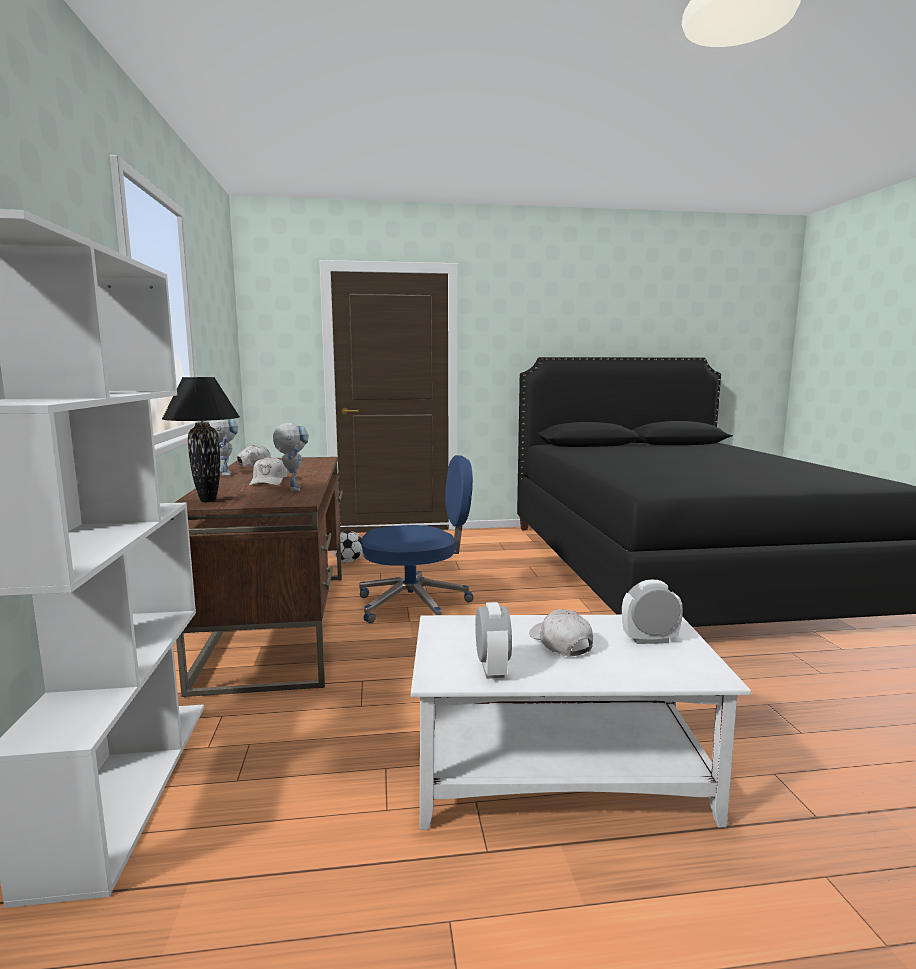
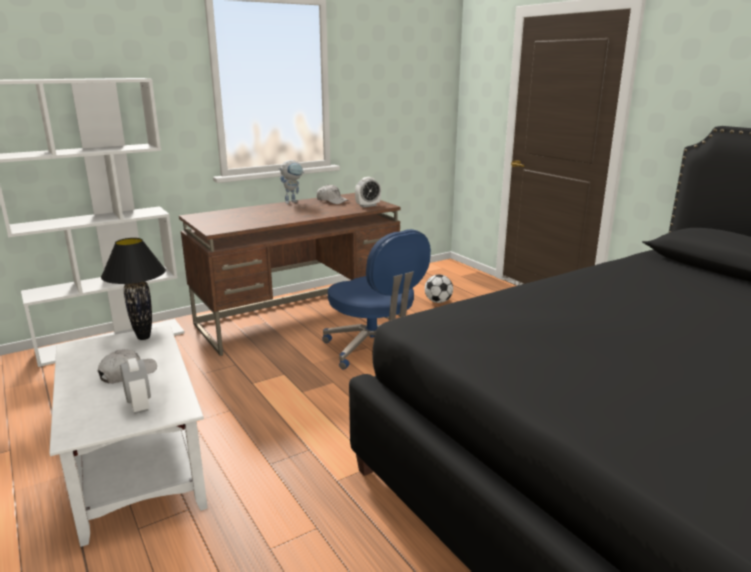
camera: 65 degrees right, 10 degrees up
black table lamp [162,377,240,502] -> black table lamp moved to [101,238,166,340]
white cap [249,456,287,486] -> none
toy robot [273,423,309,492] -> none
alarm clock [475,602,512,679] -> alarm clock moved to [355,177,381,207]

